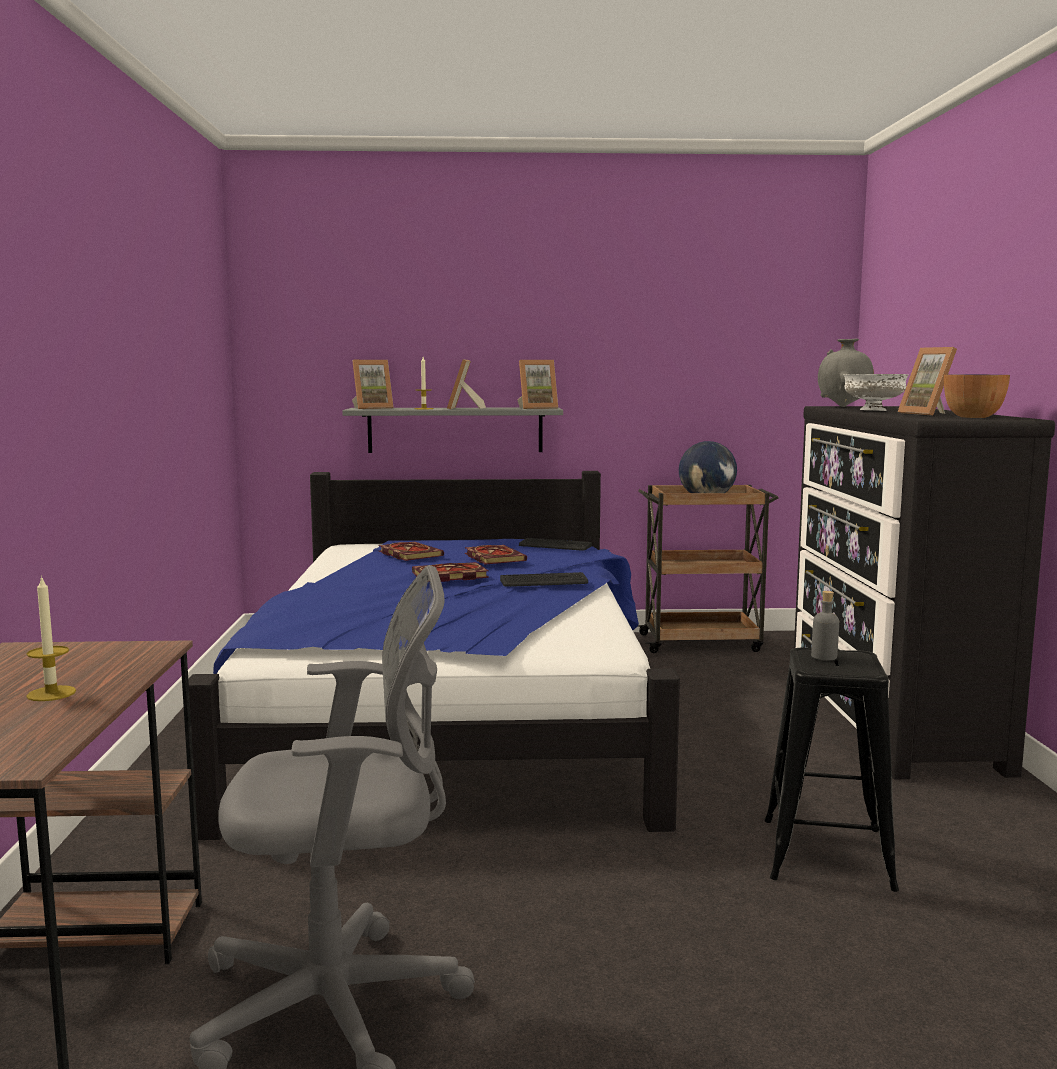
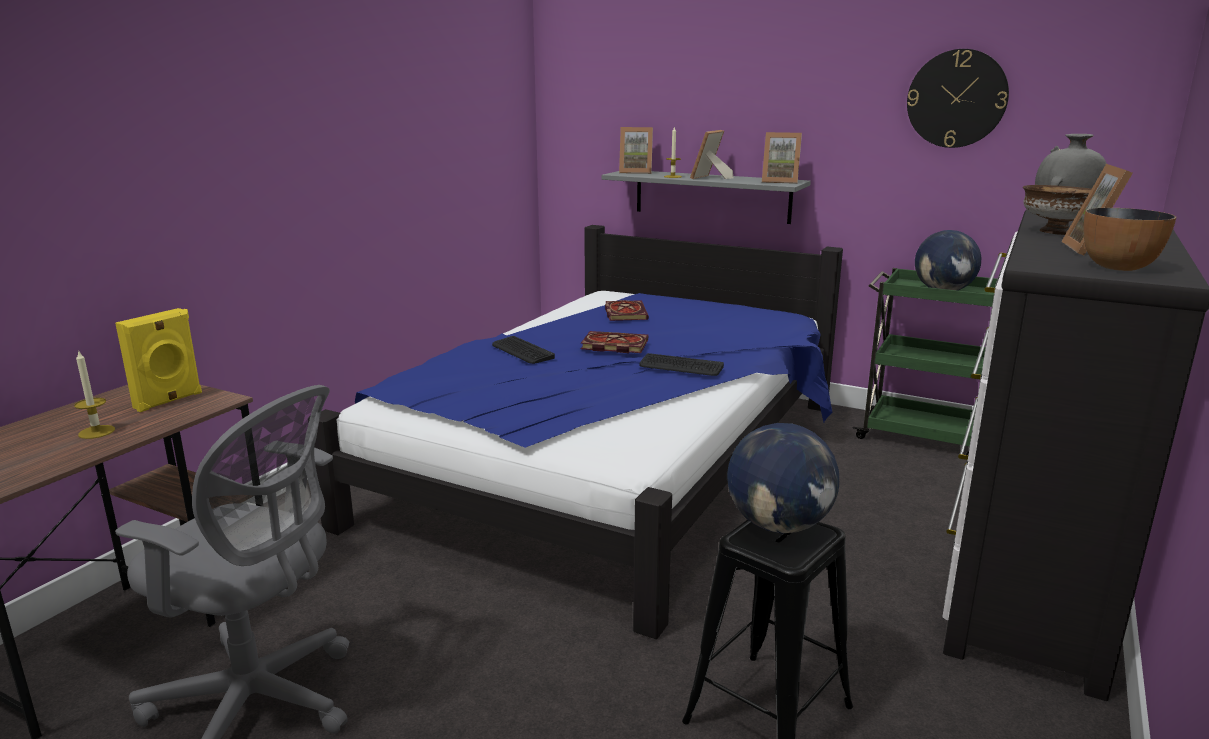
camera: 30 degrees right, 10 degrees up
book [465,545,527,565] -> none
keyboard [519,538,592,550] -> keyboard moved to [492,336,555,364]
brown cart [637,485,778,653] -> green cart [852,268,997,456]
grey bottle [811,591,839,660] -> globe [727,423,839,533]
white bowl [843,374,909,411] -> brown bowl [1023,185,1091,235]
none -> yellow speaker [115,308,202,412]
none -> wall clock [907,49,1009,148]

